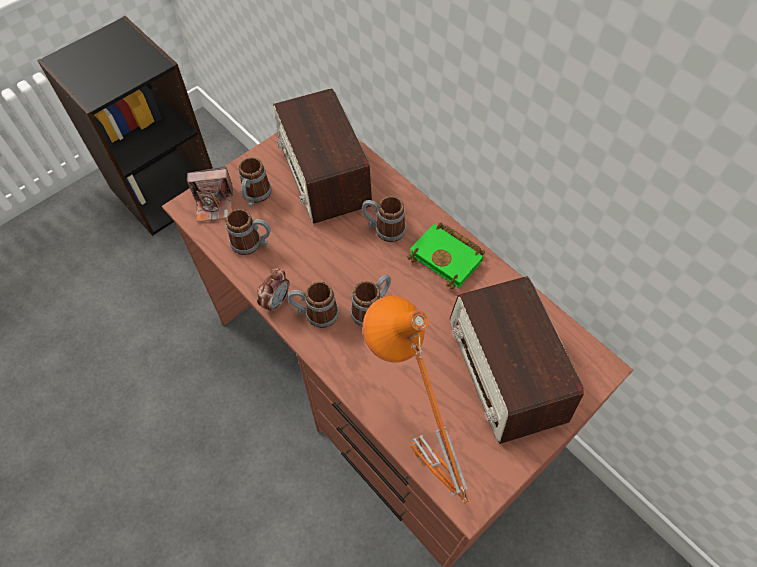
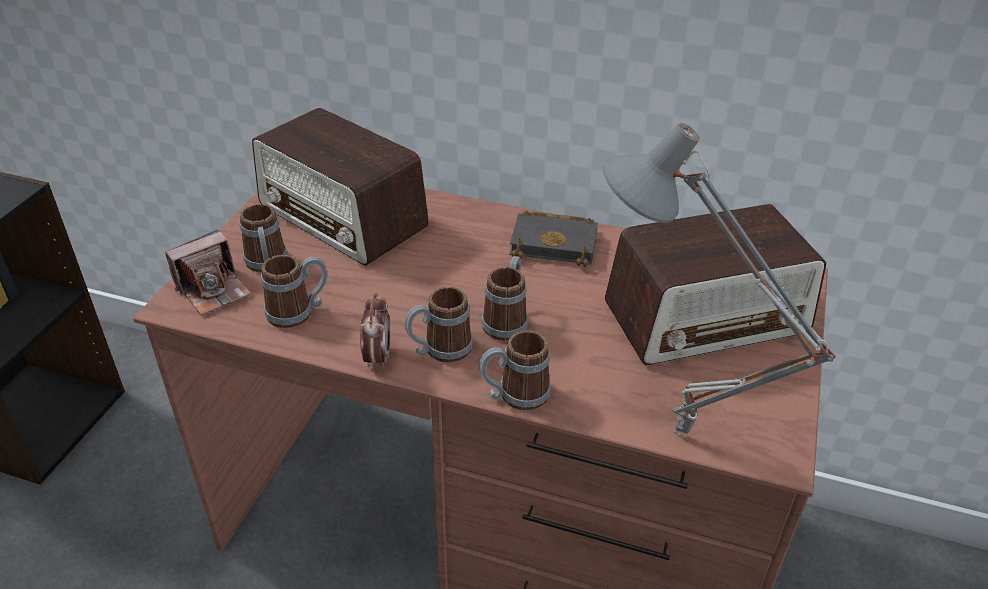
camera: 30 degrees left, 20 degrees down
mug [362,196,406,242] -> mug moved to [479,330,551,411]
orange table lamp [363,296,469,504] -> grey table lamp [603,123,836,439]
green book [407,223,485,289] -> black book [510,211,598,267]
radio [450,276,584,444] -> radio turned 60 degrees counterclockwise [605,204,826,365]

